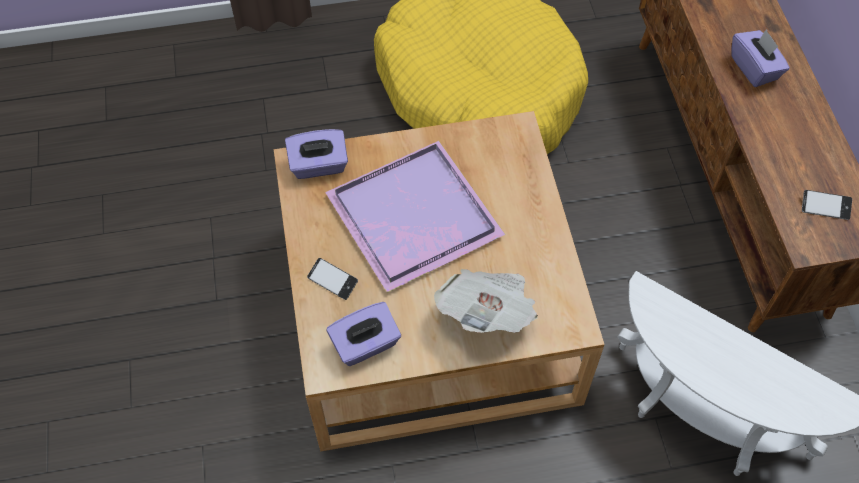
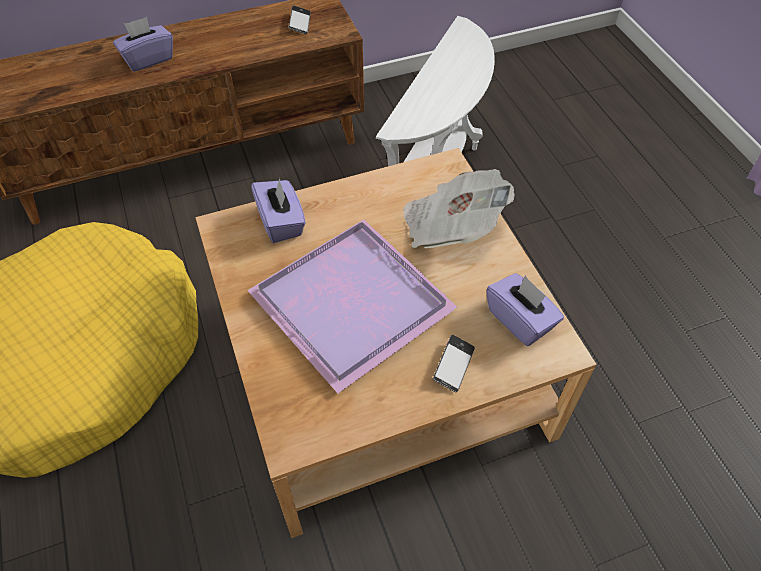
camera: 100 degrees left, 5 degrees down
purple tissue box [285,129,348,179] -> purple tissue box moved to [251,178,306,243]

